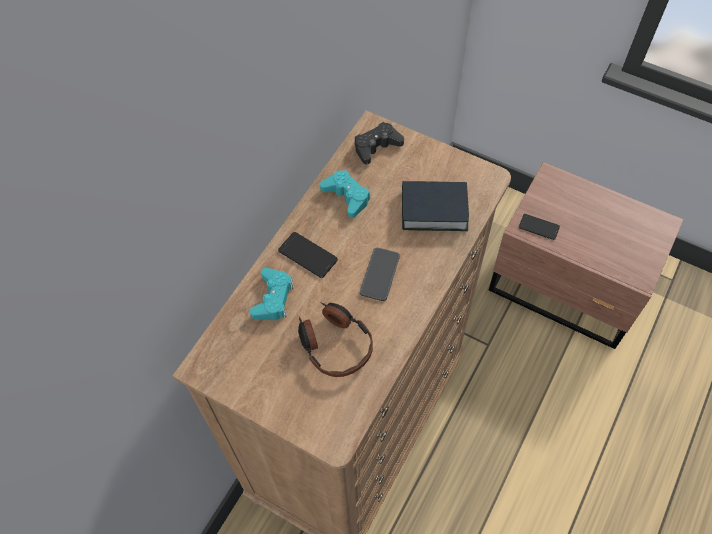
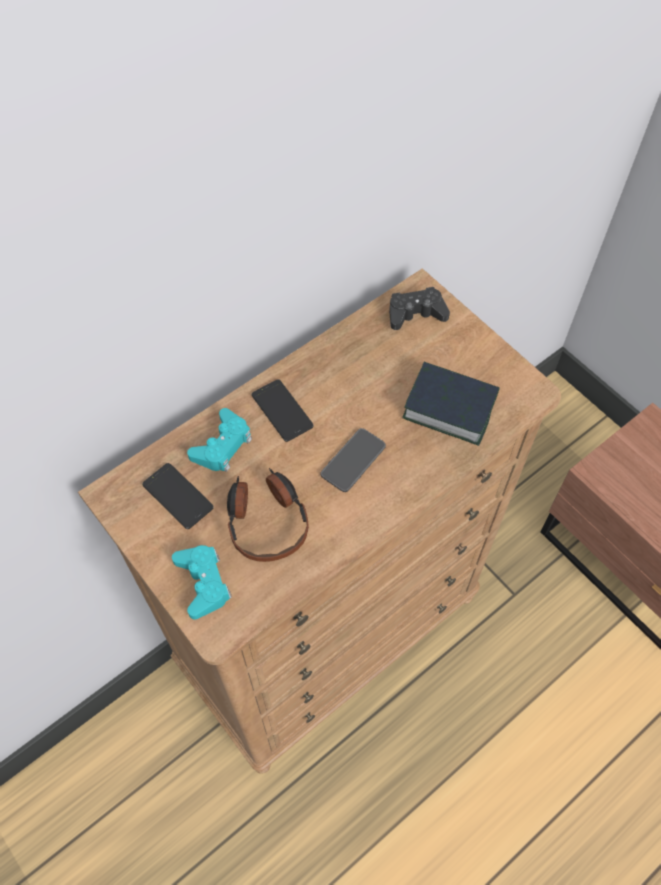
camera: 20 degrees right, 0 degrees up
turquoise game controller [320,170,370,218] -> turquoise game controller moved to [172,545,232,620]
phone [519,214,560,240] -> phone moved to [142,463,214,529]

